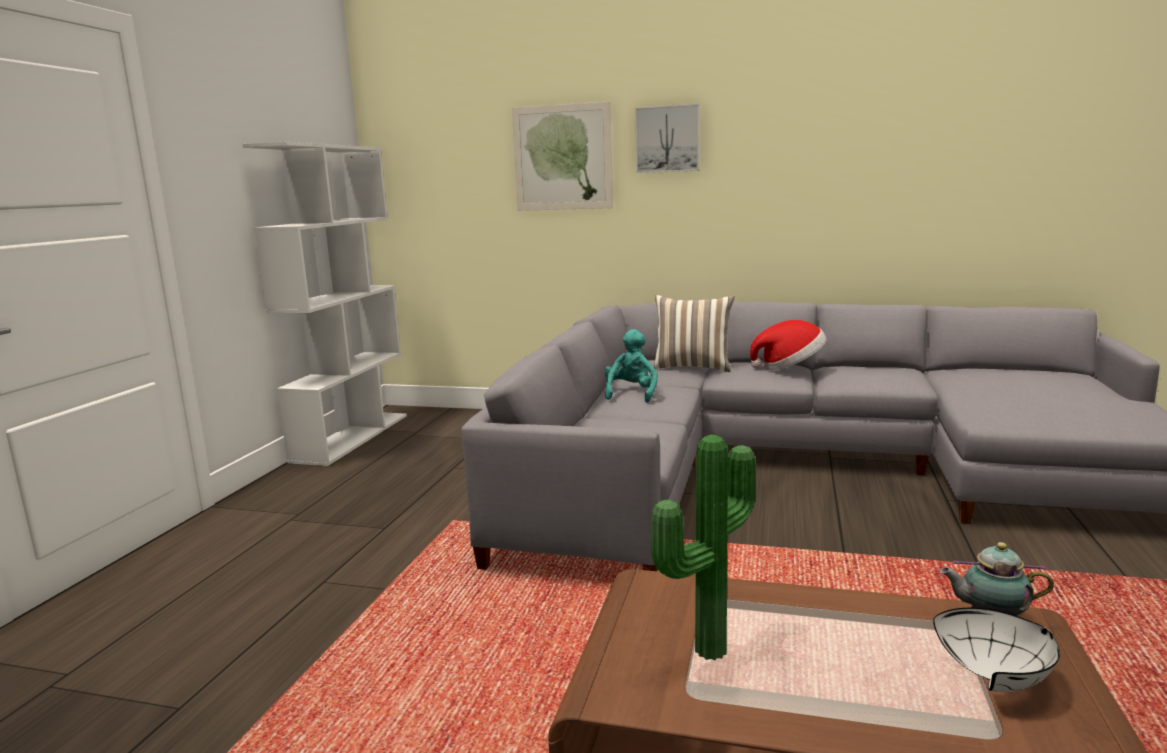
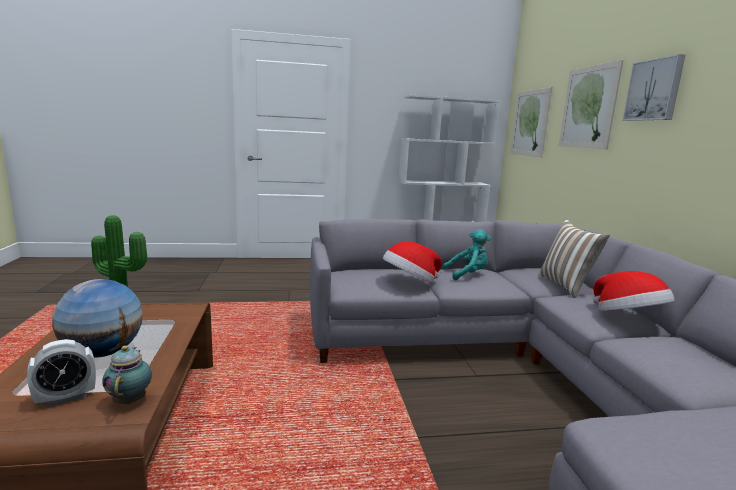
camera: 65 degrees right, 0 degrees up
white bowl [933,608,1060,692] -> alarm clock [27,339,96,407]
none -> globe [52,279,143,358]
none -> hat [383,242,441,283]
none -> picture [510,87,552,157]

